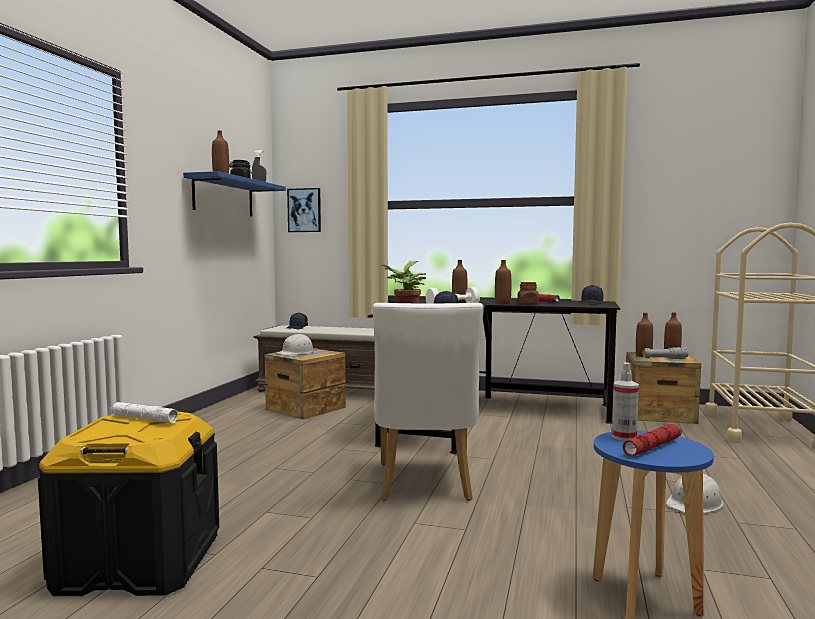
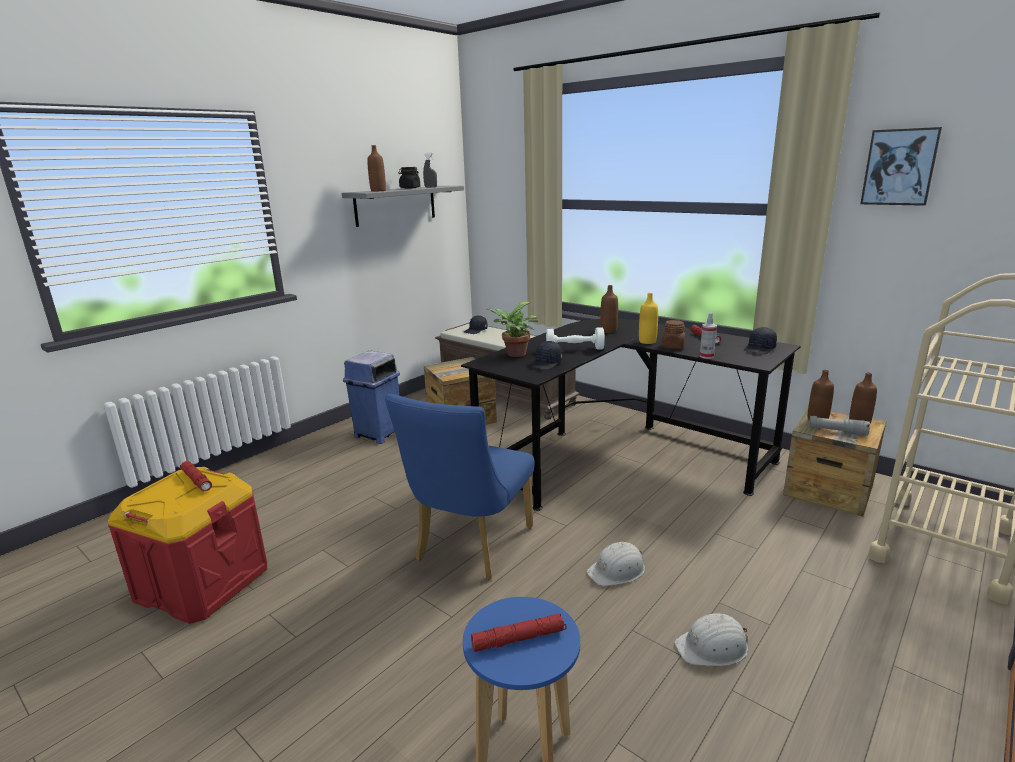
camera: 25 degrees right, 15 degrees up
black storage box [38,412,219,596] -> red storage box [108,467,267,624]
white flashlight [110,402,178,423] -> red flashlight [180,461,212,491]
blue shelf [183,171,286,216] -> grey shelf [342,186,464,227]
white hard hat [277,334,314,355] -> white hard hat moved to [587,542,645,586]
picture [287,188,321,232] -> picture moved to [860,127,942,206]
white chair [372,303,484,501] -> blue chair [385,394,535,580]
brown bottle [495,260,511,304] -> yellow bottle [639,293,658,344]
spray bottle [612,362,639,441] -> spray bottle moved to [700,313,717,359]
none -> blue trash can [343,350,400,444]

